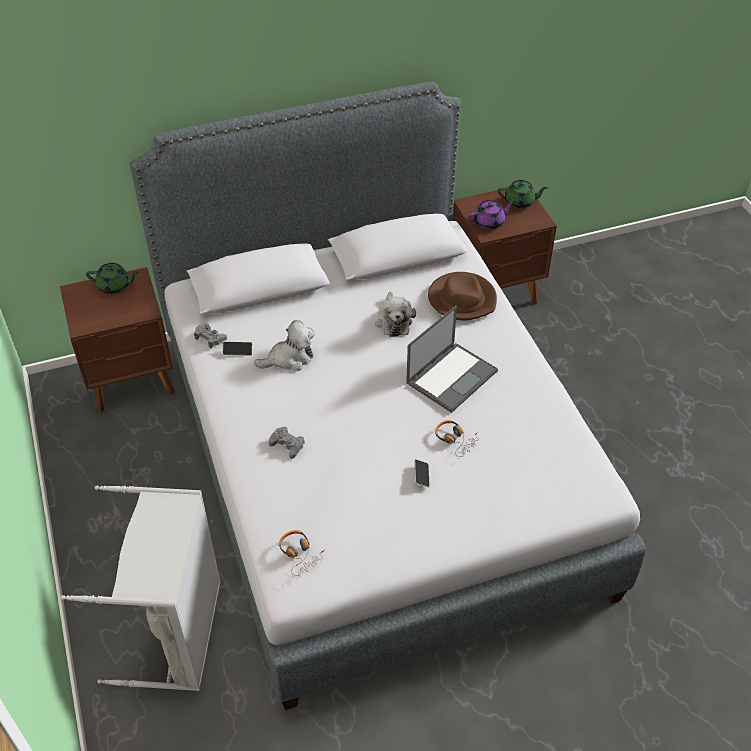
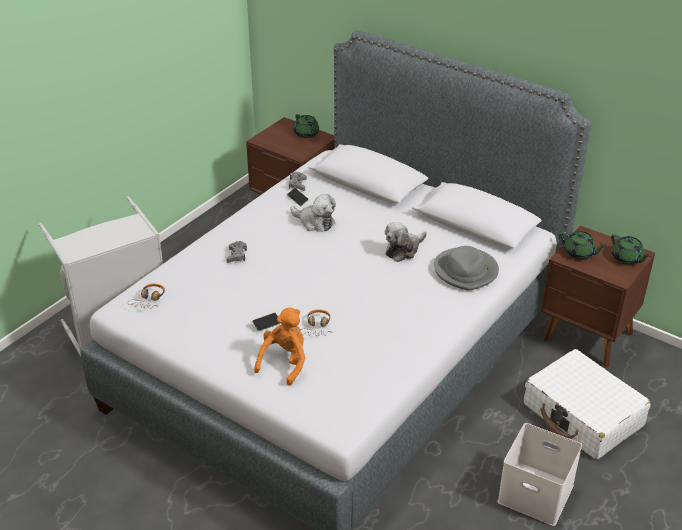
camera: 55 degrees right, 10 degrees down
laptop [406,305,498,413] -> none
brown hat [428,272,497,320] -> grey hat [434,246,499,291]
purple teapot [468,200,515,230] -> green teapot [559,231,607,259]
none -> orange plush toy [254,307,305,386]
none -> white storage box [497,423,582,526]
none -> white suitcase [524,349,651,460]

